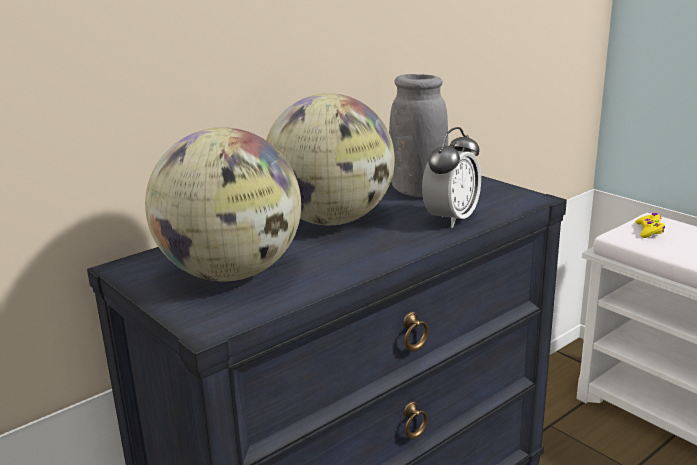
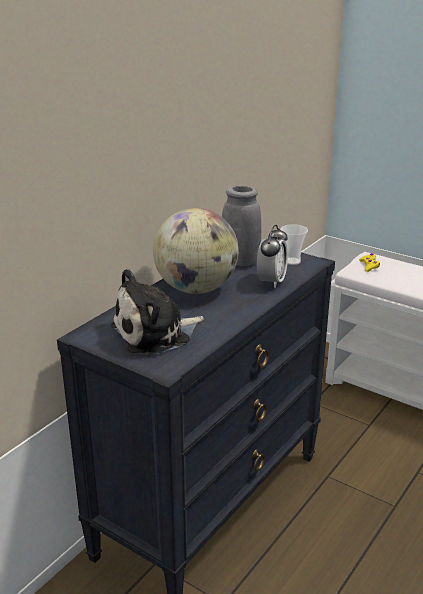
camera: 15 degrees left, 5 degrees up
globe [145,127,301,282] -> plush toy [111,269,204,355]
none -> cup [281,224,308,265]

